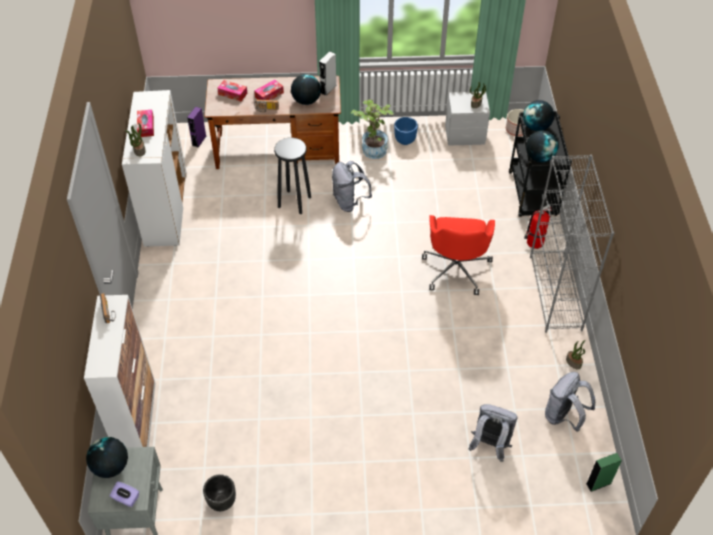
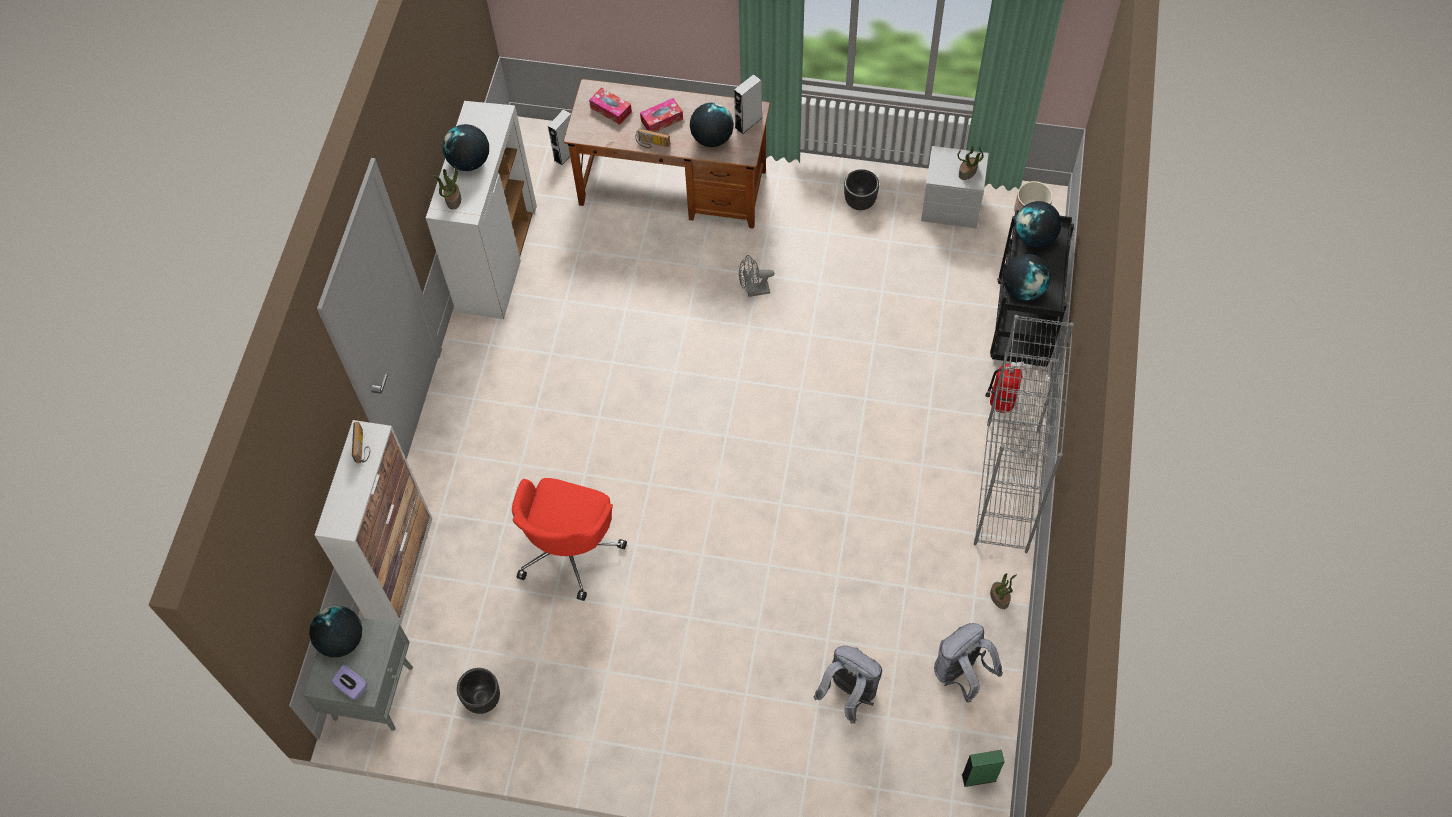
camera: 15 degrees right, 10 degrees up
tissue box [137,110,154,137] -> globe [443,124,489,171]
purple speaker [187,107,206,147] -> grey speaker [548,109,571,165]
black stool [274,137,311,214] -> none
grey backpack [332,161,372,212] -> grey fan [739,255,774,297]
potted plant [351,99,394,159] -> none
blue planter [394,117,418,145] -> black planter [844,169,879,210]
red office chair [422,215,495,295] -> red office chair moved to [512,478,627,601]

